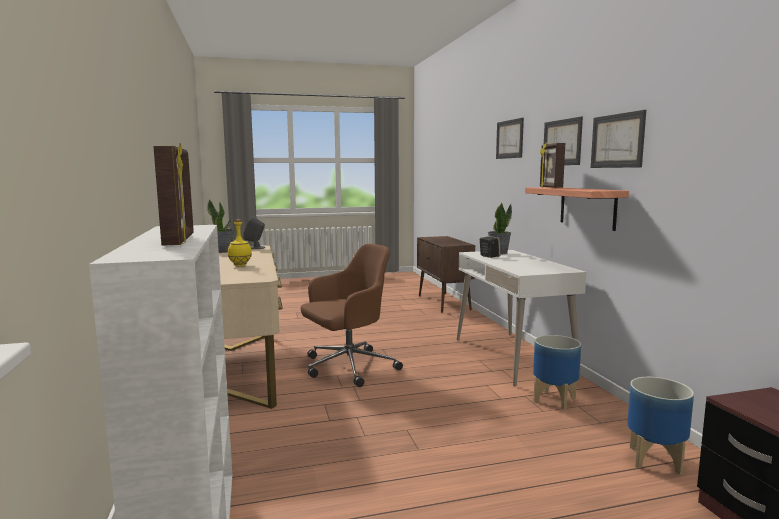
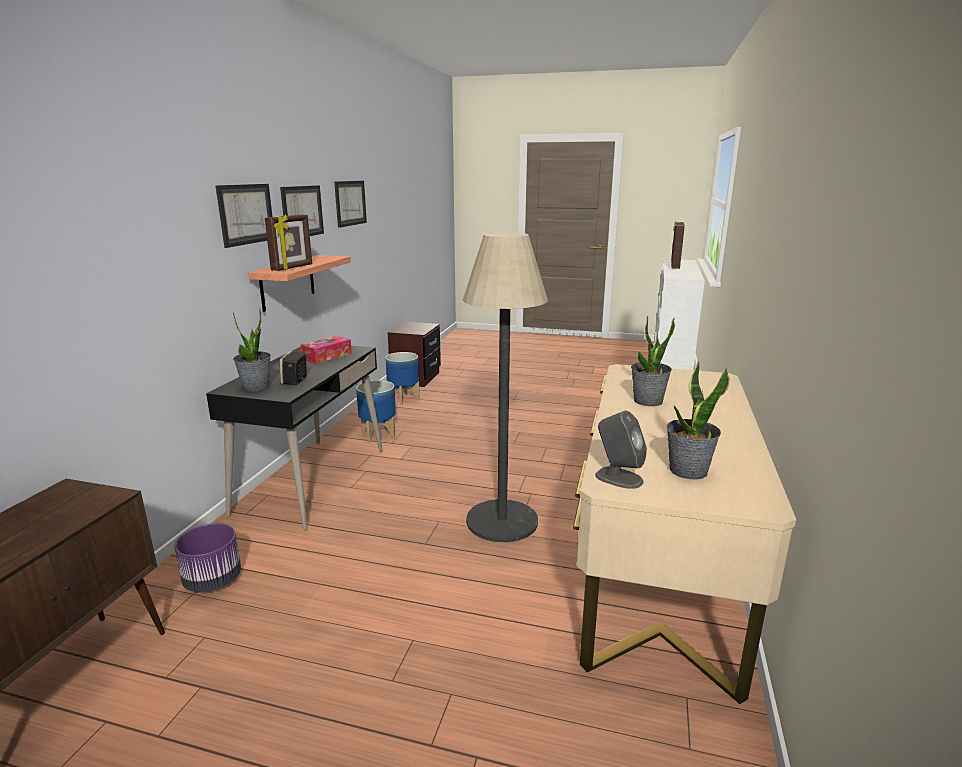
camera: 150 degrees left, 10 degrees up
yellow bottle [228,219,252,266] -> potted plant [631,316,675,406]
brown office chair [301,244,403,387] -> floor lamp [463,232,548,542]
white desk [457,250,587,386] -> black desk [206,346,383,531]
picture [496,118,524,159] -> picture moved to [334,181,367,228]
none -> purple planter [174,523,241,592]
none -> tissue box [301,336,352,364]

